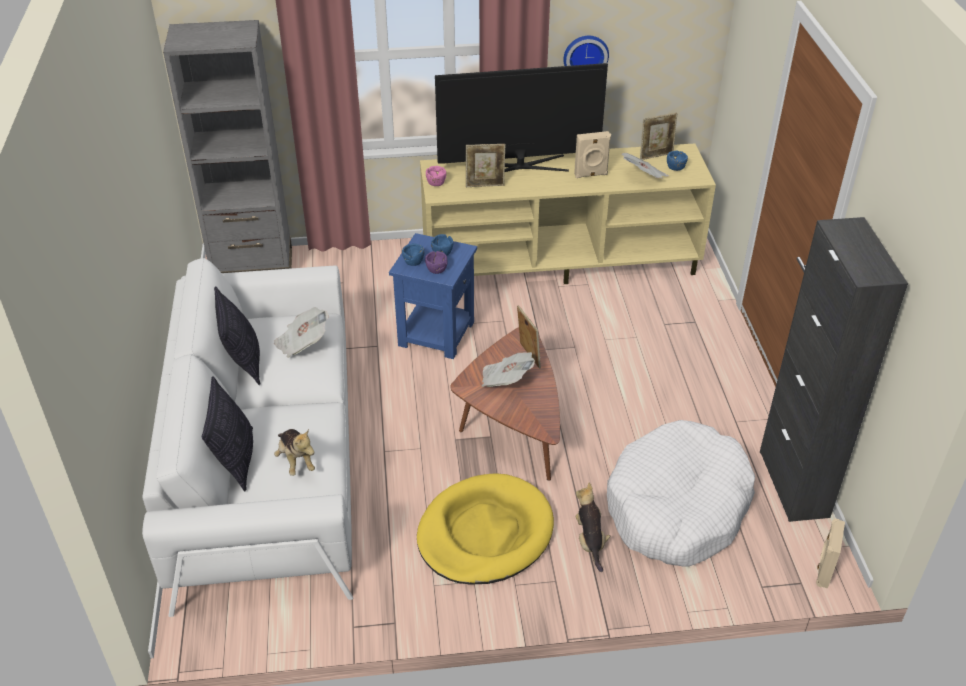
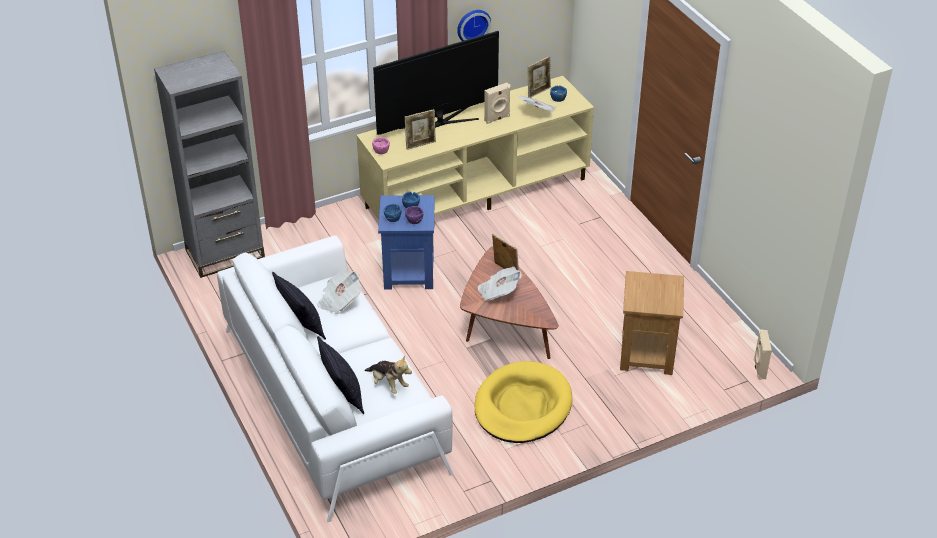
camera: 20 degrees left, 0 degrees up
plush toy [576,483,610,572] -> none
white dog bed [607,420,755,567] -> brown side table [620,271,684,375]
black cabinet [760,217,908,522] -> none

